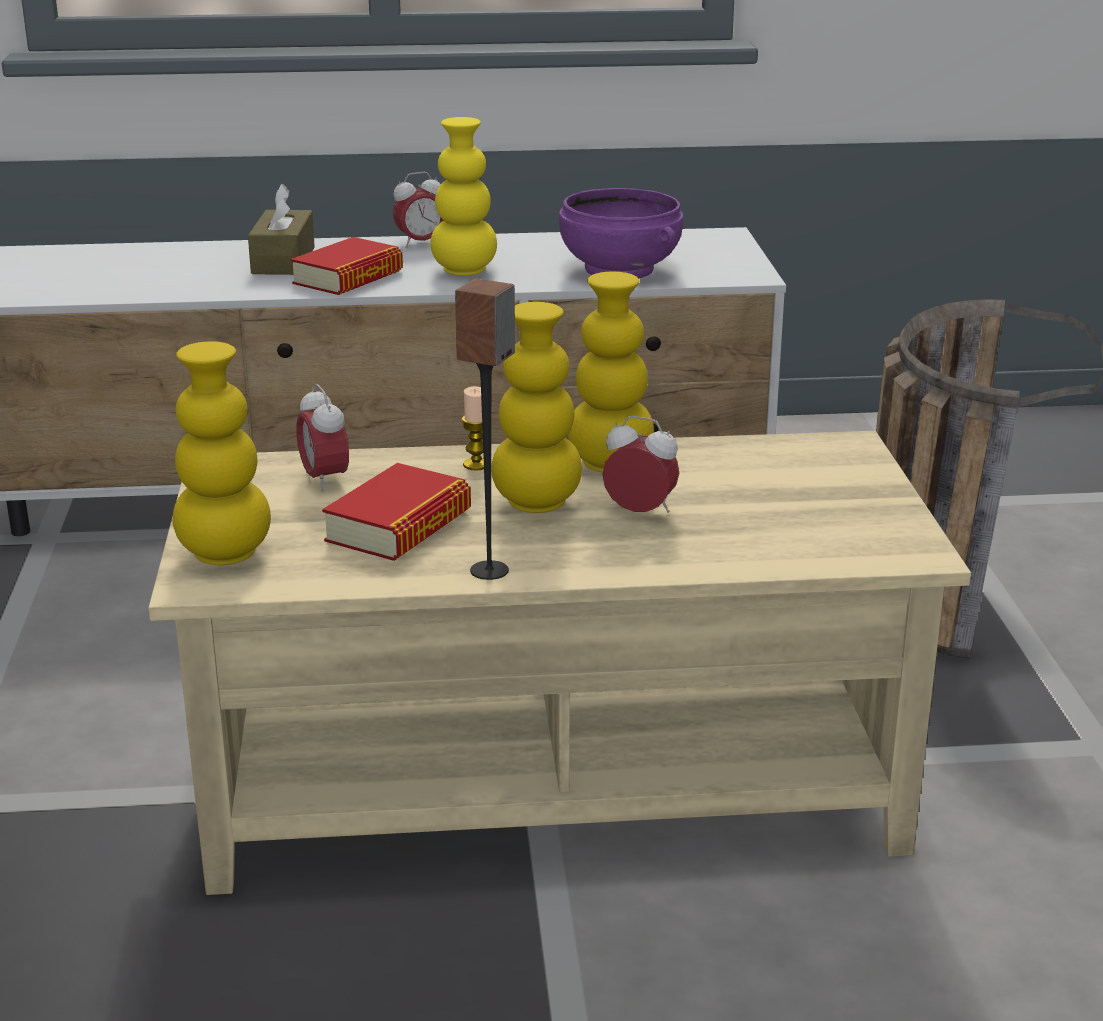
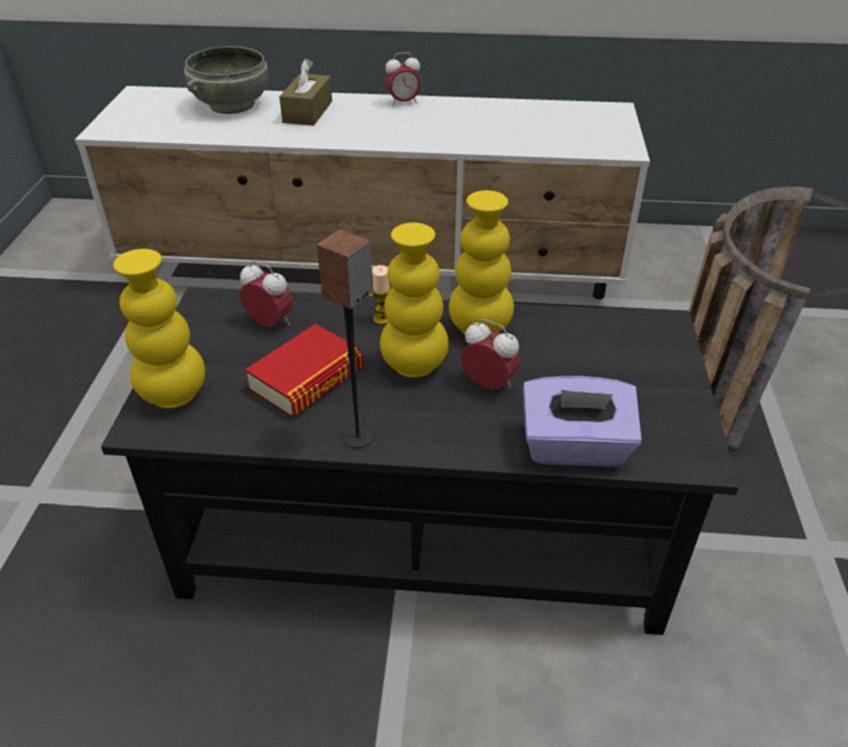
camera: 10 degrees right, 15 degrees up
beige coffee table [149,431,971,895] -> black coffee table [101,287,739,635]
book [291,237,403,295] -> none
alarm clock [296,384,349,492] -> alarm clock turned 135 degrees clockwise [240,261,293,327]
yellow vase [430,117,497,276] -> none
purple bowl [559,188,683,278] -> none
none -> grey bowl [184,46,268,114]
none -> purple tissue box [523,376,642,467]

